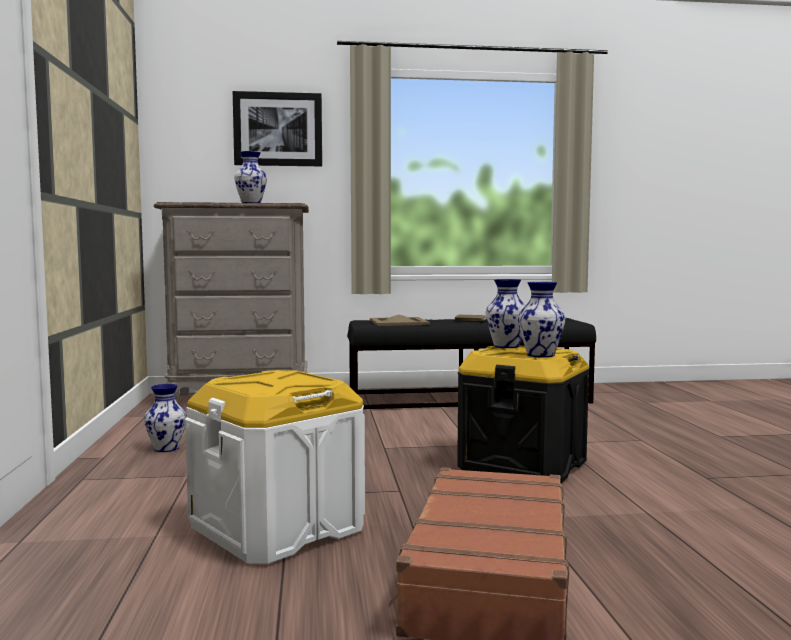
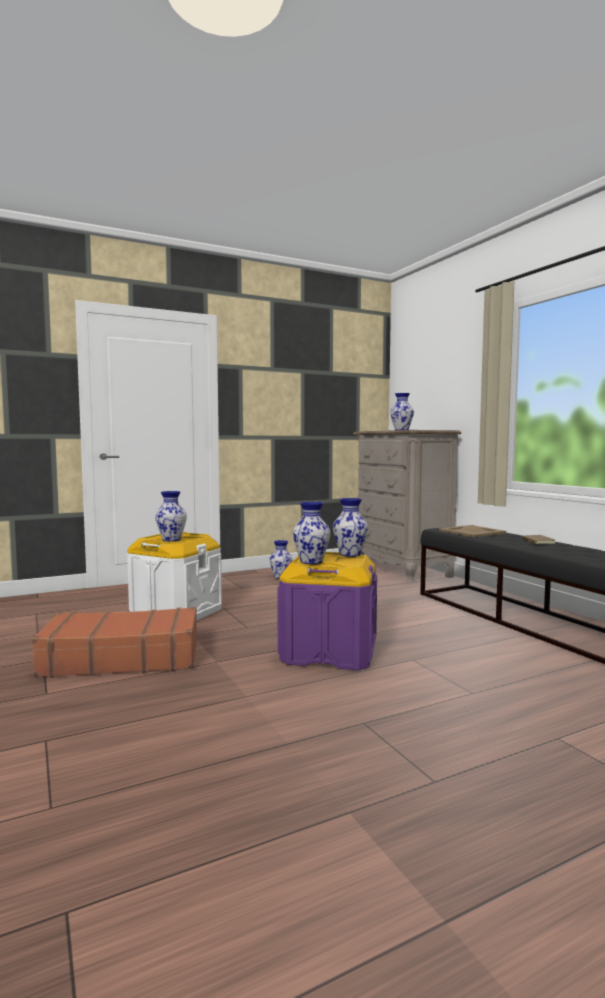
camera: 70 degrees right, 0 degrees up
picture [233,91,322,166] -> none
black storage box [457,345,589,484] -> purple storage box [277,552,377,670]
none -> vase [155,491,187,542]

